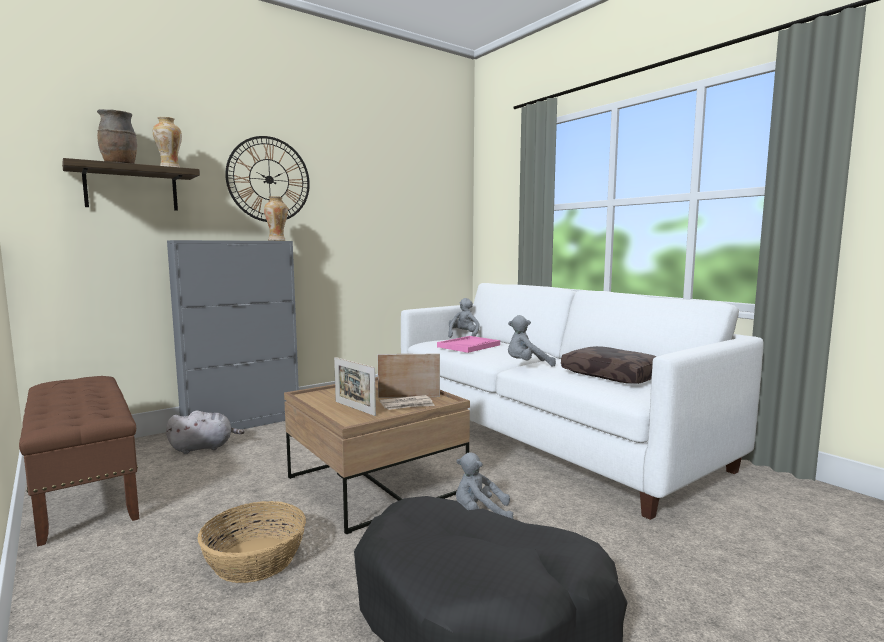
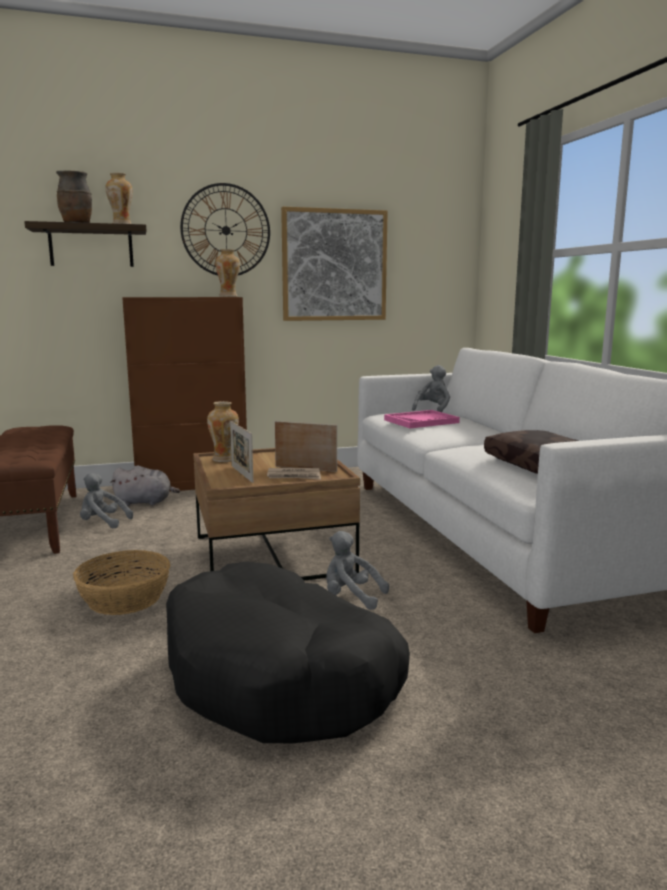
camera: 20 degrees right, 5 degrees up
grey cabinet [167,240,299,429] -> brown cabinet [122,297,247,492]
grey plush toy [508,315,556,367] -> grey plush toy moved to [80,473,133,528]
none -> vase [207,401,239,462]
none -> picture [281,207,388,321]

